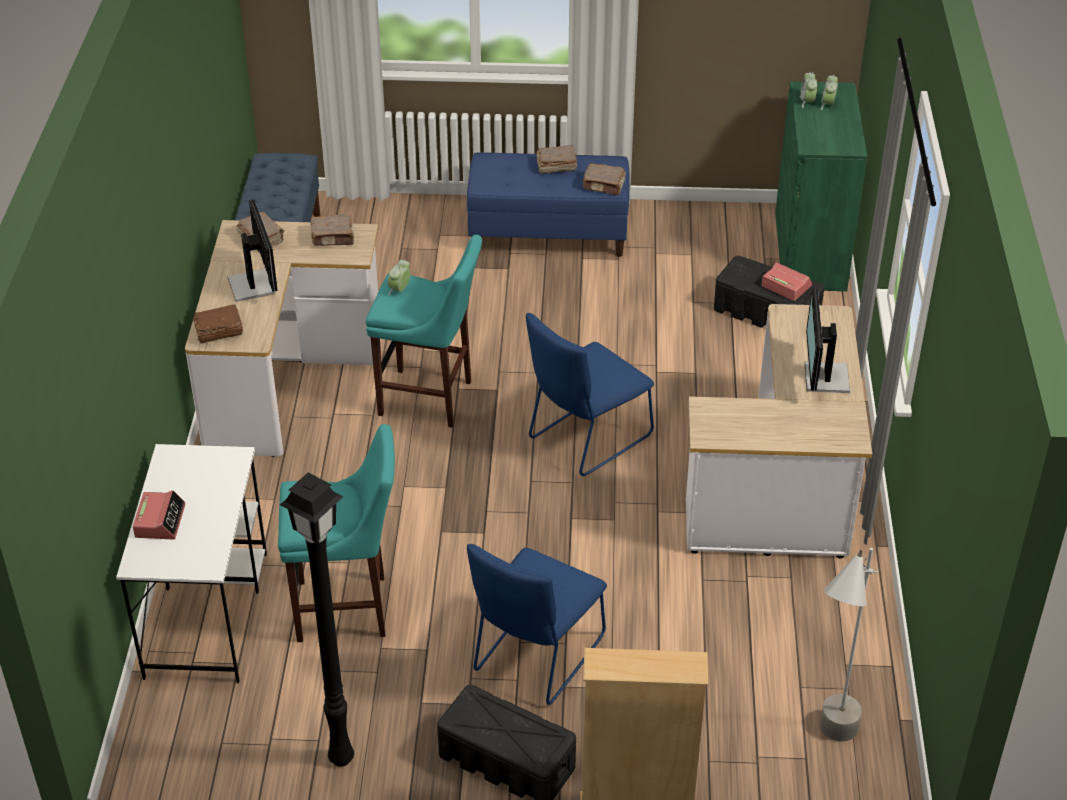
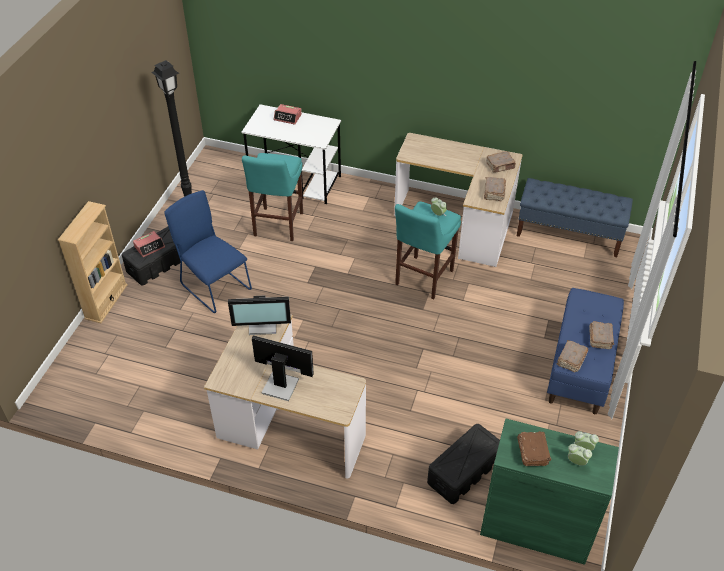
camera: 105 degrees right, 5 degrees up
brown book [193,305,243,344] -> brown book moved to [517,431,551,466]
monitor [228,200,278,302] -> monitor moved to [228,296,291,335]
blue chair [526,313,654,476] -> none
alarm clock [762,262,812,301] -> alarm clock moved to [133,231,165,257]
grey floor lamp [820,548,879,741] -> none

